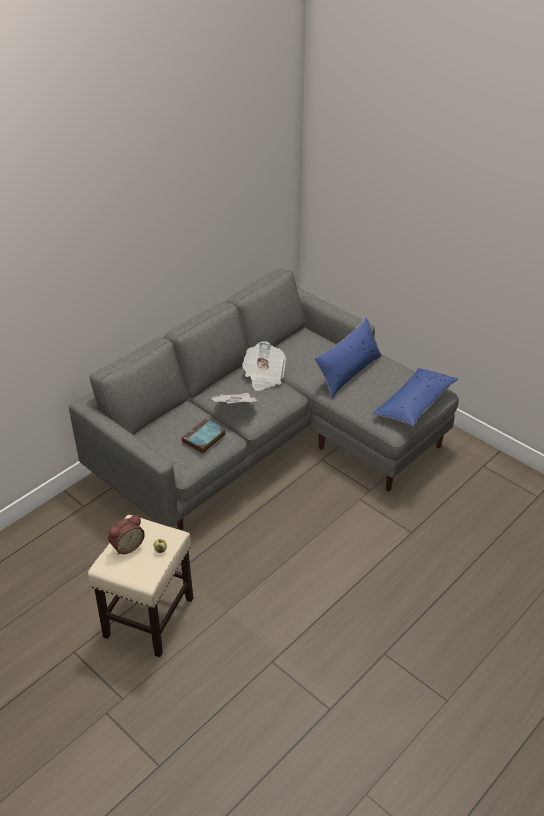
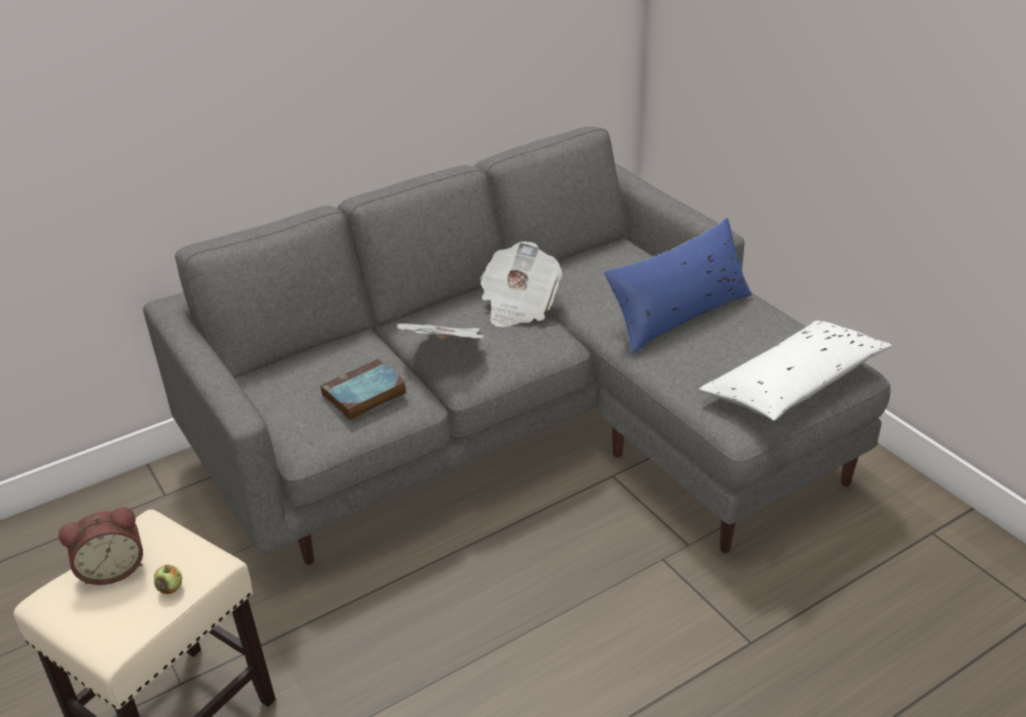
camera: 15 degrees right, 5 degrees down
blue pillow [372,368,459,426] -> white pillow [699,321,893,421]

